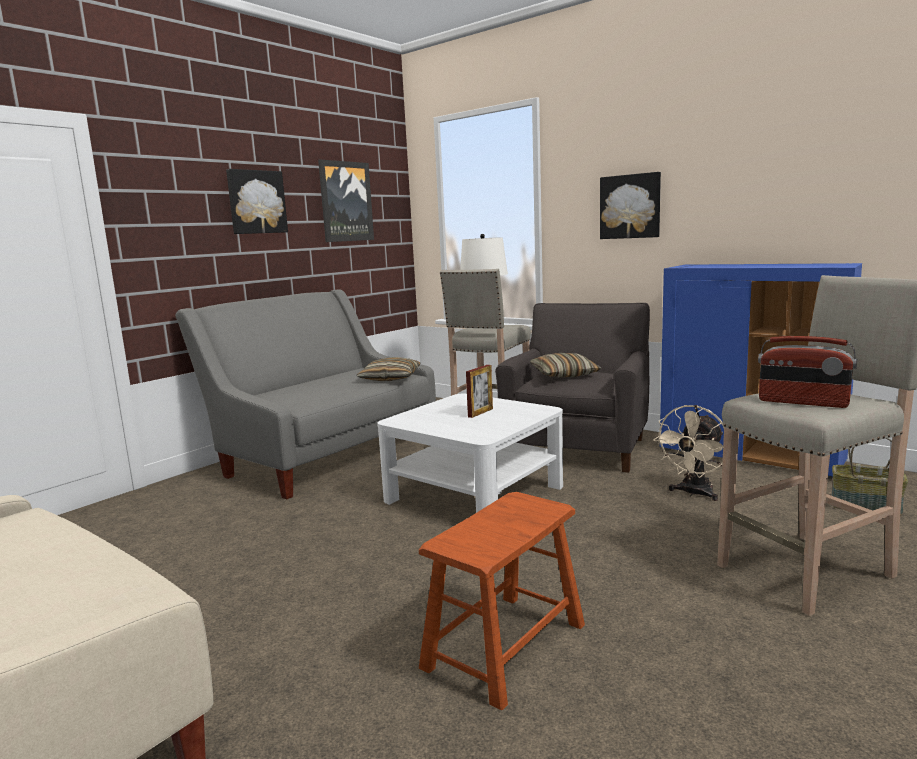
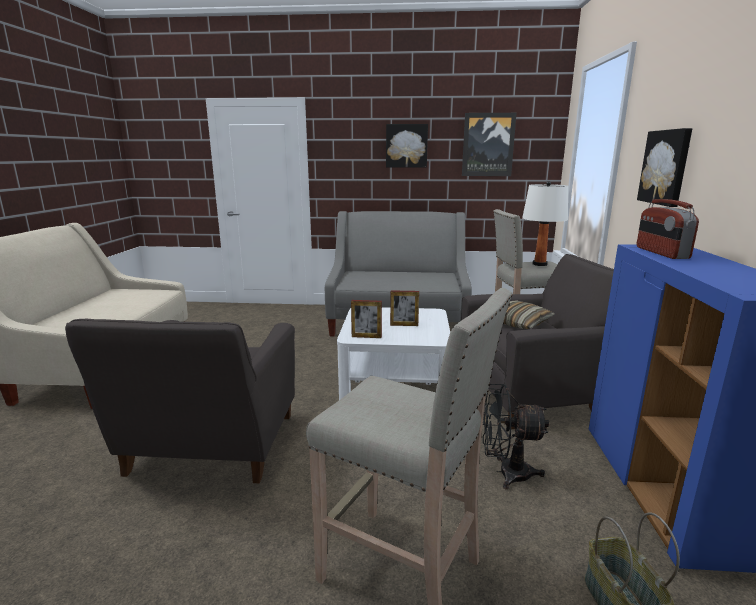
camera: 55 degrees right, 5 degrees up
pillow [356,357,420,381] -> none
brown stool [419,492,585,710] -> grey armchair [65,318,295,483]
beige fan [653,405,724,501] -> black fan [483,384,549,489]
radio [758,336,857,408] -> radio moved to [637,199,699,259]
none -> picture frame [351,300,382,338]

